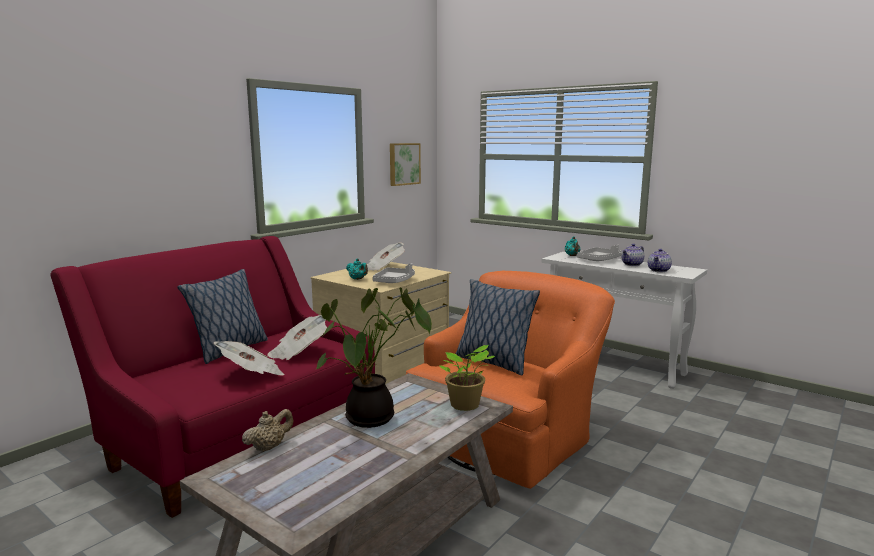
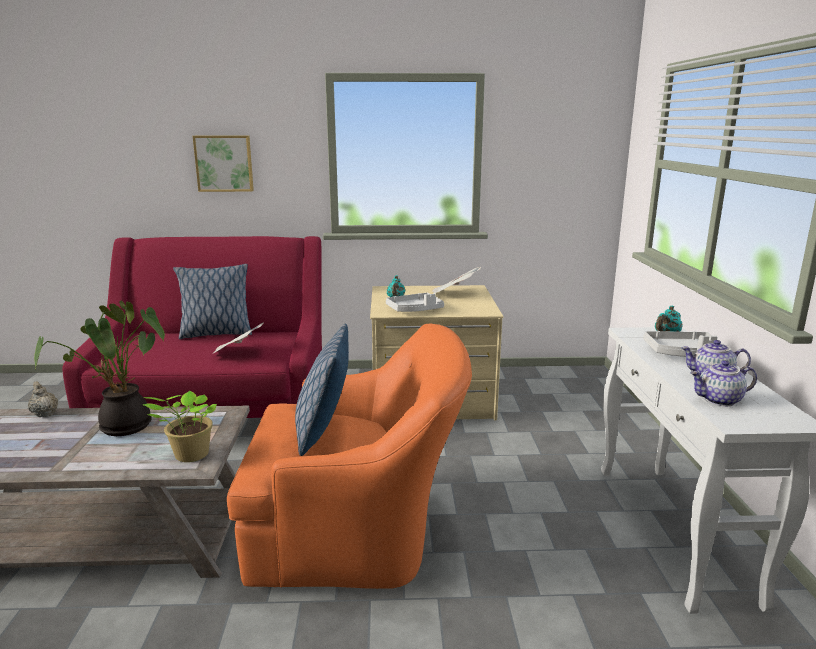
camera: 50 degrees right, 5 degrees up
newspaper [214,341,284,375] -> none
beige teapot [242,409,293,452] -> beige teapot turned 135 degrees counterclockwise [28,381,58,417]
picture [390,143,421,186] -> picture moved to [193,136,254,192]

